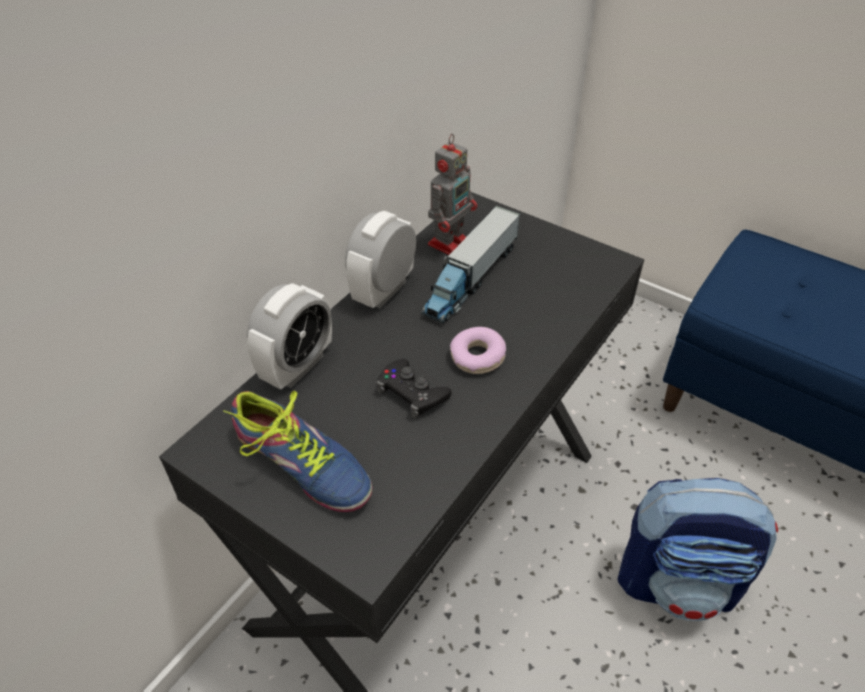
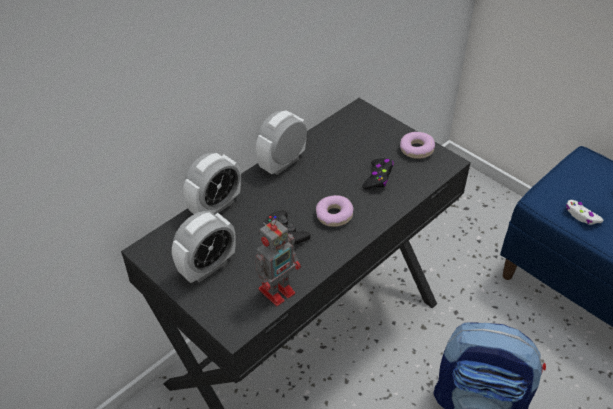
camera: 10 degrees right, 0 degrees up
shoe [223,391,372,512] -> alarm clock [172,211,236,283]
toy truck [421,206,520,323] -> none
toy robot [428,134,477,255] -> toy robot moved to [255,218,301,306]
none -> black game controller [362,158,394,189]
none -> donut [400,132,435,159]
none -> white game controller [566,200,604,225]

